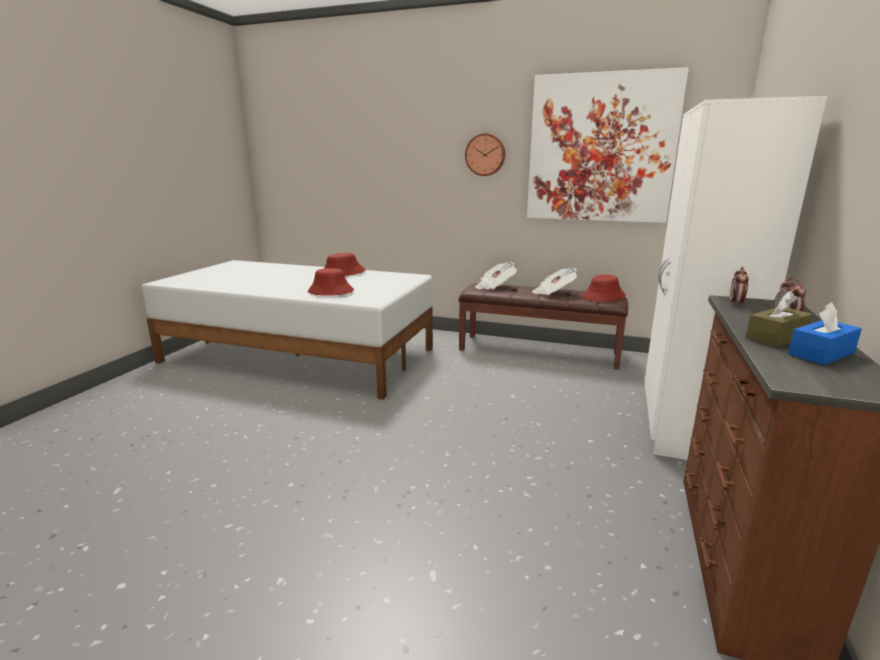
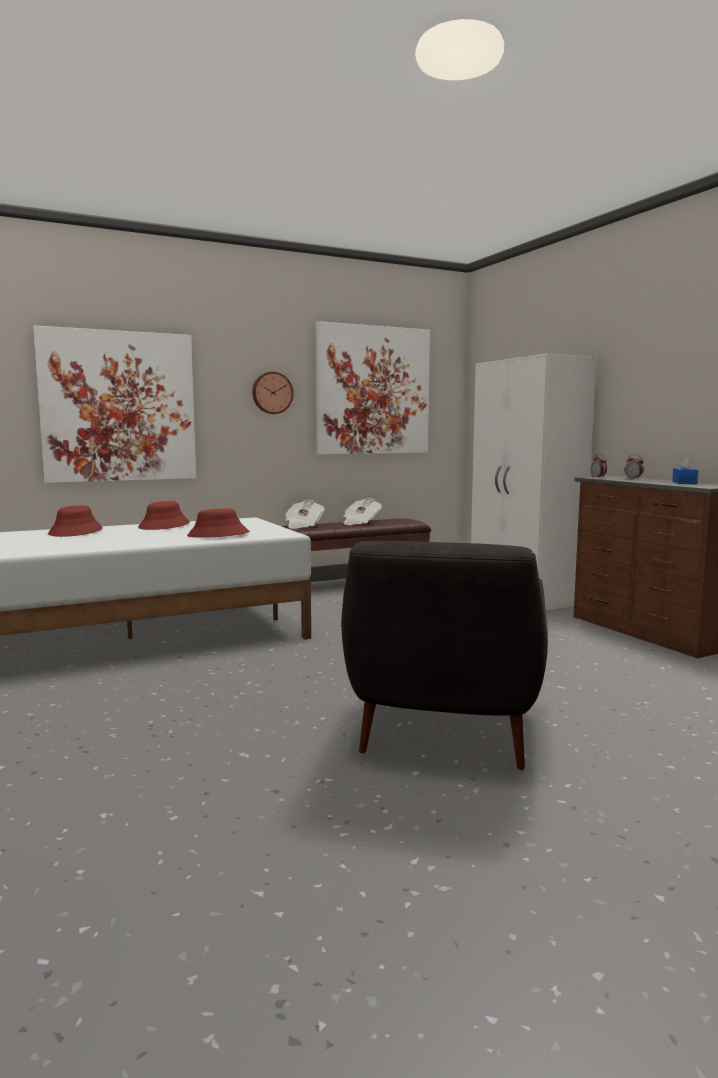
camera: 45 degrees left, 10 degrees down
red hat [582,275,625,302] -> red hat moved to [48,505,103,537]
brown tissue box [745,291,813,347] -> none
none -> picture [33,326,197,483]
none -> grey armchair [341,541,548,770]

